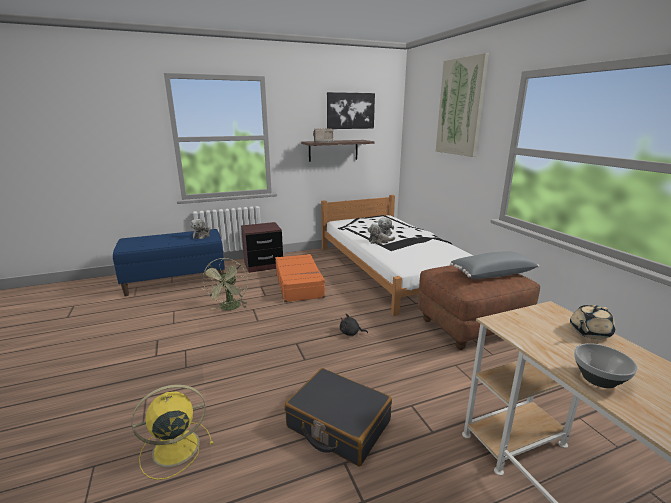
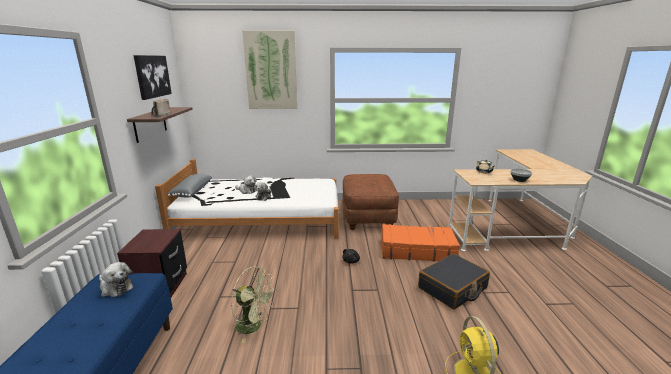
camera: 70 degrees left, 0 degrees up
orange suitcase [275,254,325,302] -> orange suitcase moved to [382,224,460,262]
grey pillow [450,251,539,279] -> grey pillow moved to [167,174,212,197]

